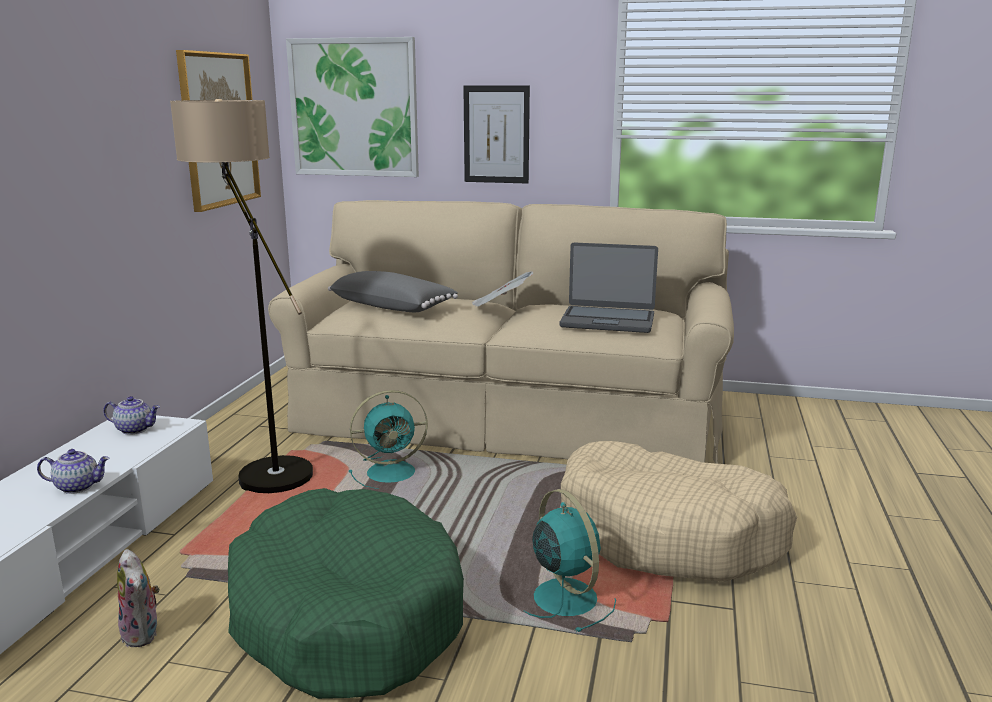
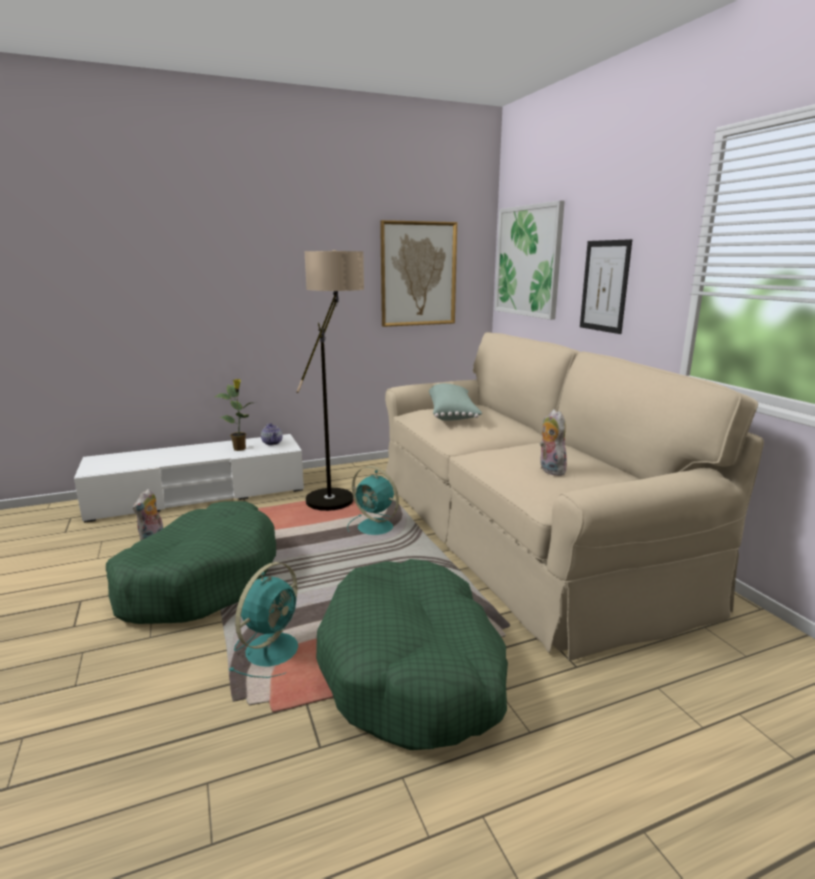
camera: 55 degrees right, 0 degrees up
teapot [37,449,110,494] -> none
grey pillow [328,271,458,312] -> green pillow [429,383,482,421]
newspaper [472,271,533,307] -> none
laptop [559,243,658,333] -> plush toy [540,409,567,476]
beige dog bed [561,441,797,582] -> green dog bed [316,559,508,750]
none -> potted plant [215,379,253,451]

